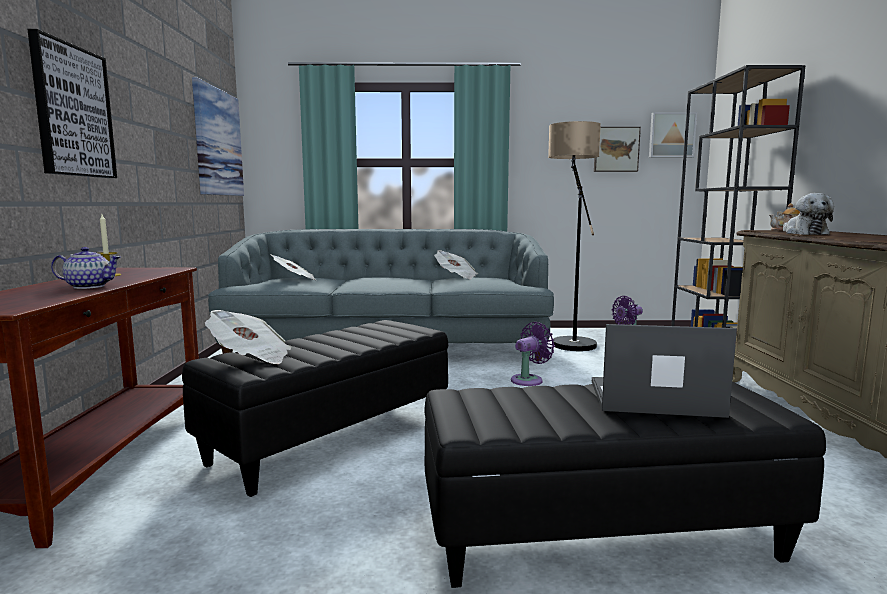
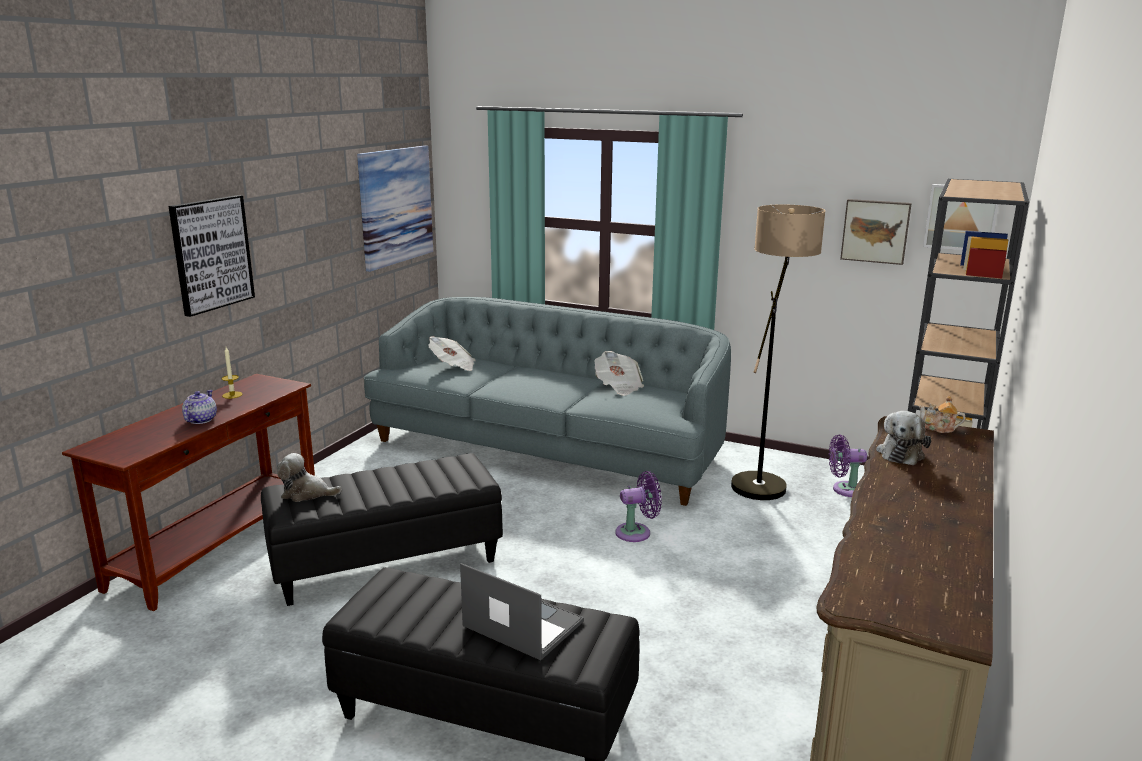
camera: 25 degrees right, 10 degrees up
teapot [51,247,121,289] -> teapot turned 105 degrees counterclockwise [182,390,217,424]
newspaper [205,310,292,364] -> plush toy [277,453,342,502]

